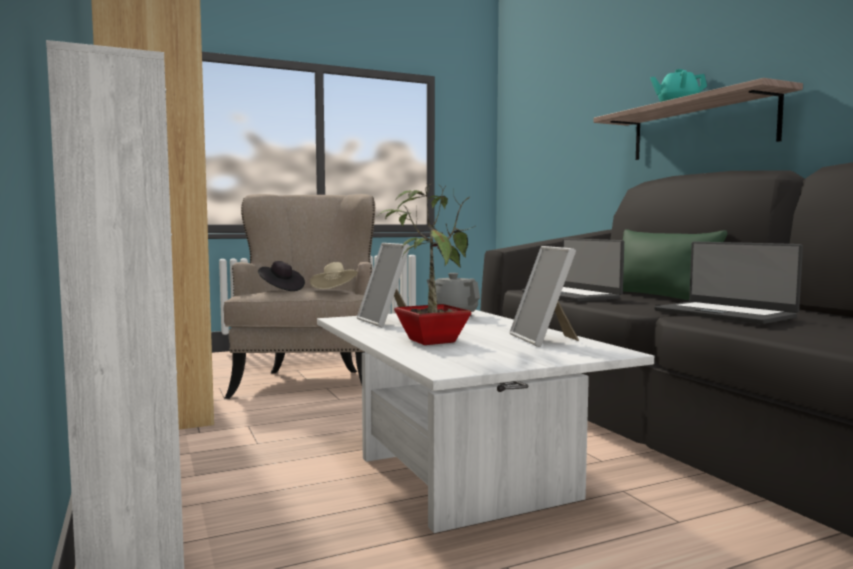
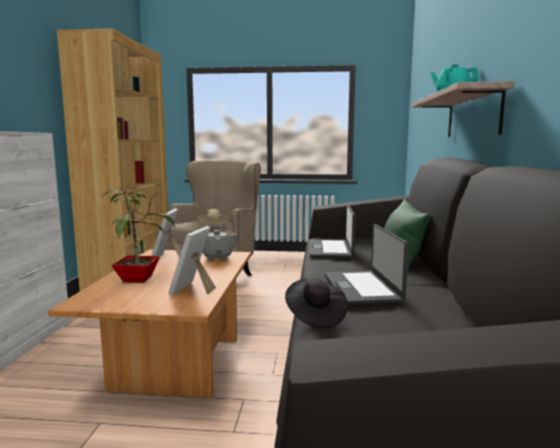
camera: 30 degrees right, 5 degrees up
black hat [258,261,305,291] -> black hat moved to [285,278,348,328]
white coffee table [317,310,654,533] -> brown coffee table [48,250,251,398]

